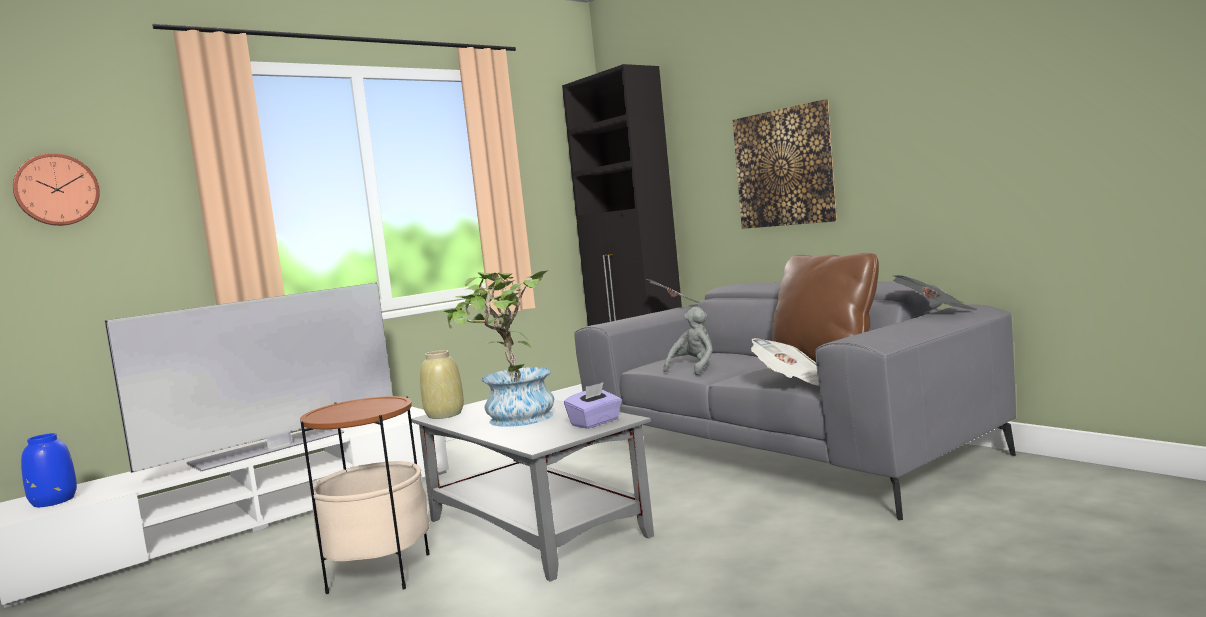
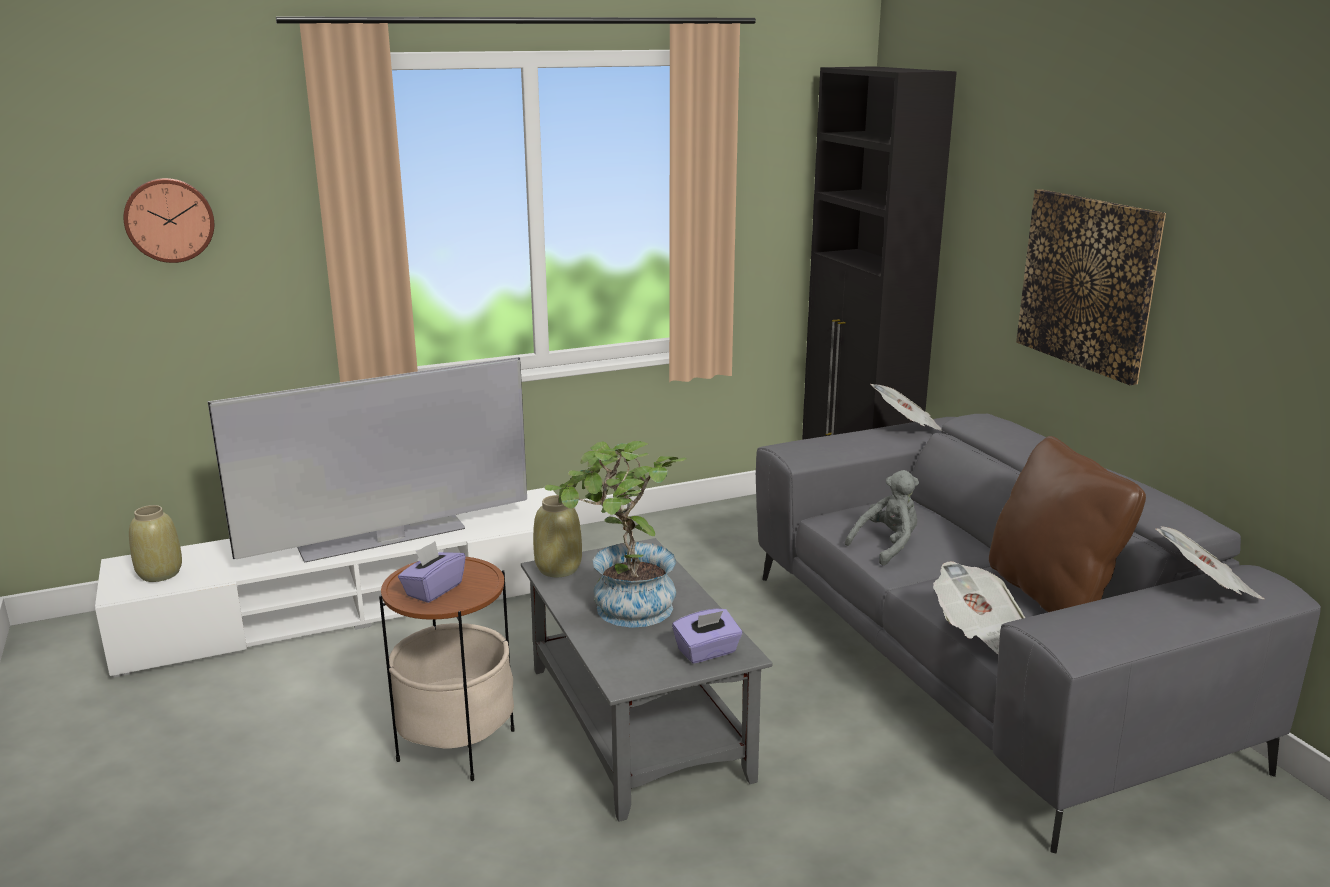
camera: 15 degrees right, 15 degrees up
blue vase [21,433,77,507] -> beige vase [129,505,182,582]
none -> purple tissue box [398,541,466,603]

